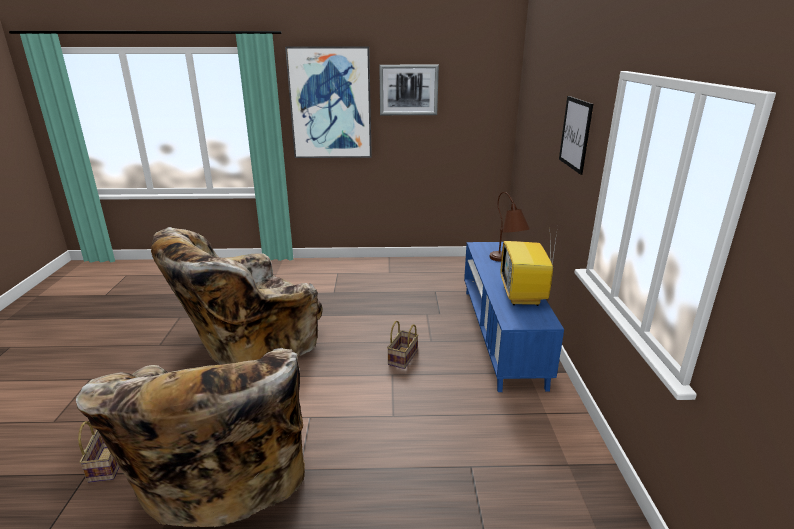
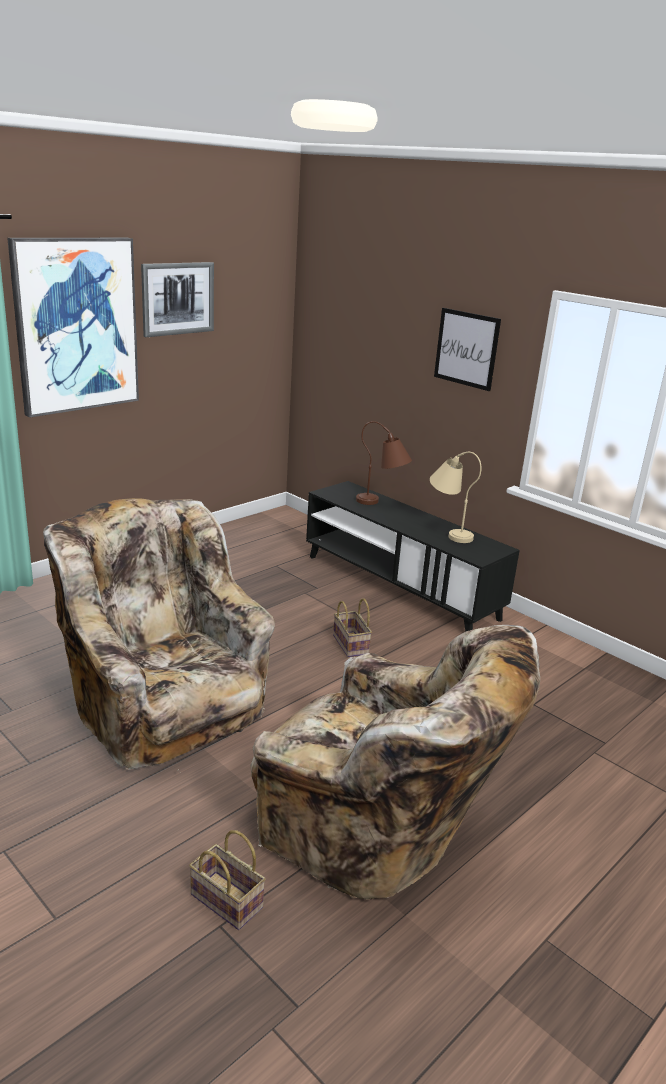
camera: 45 degrees left, 0 degrees up
beige armchair [151,227,323,365] -> beige armchair turned 135 degrees clockwise [43,498,275,773]
blue tv stand [464,242,564,392] -> black tv stand [306,481,520,632]
television [500,226,558,306] -> beige table lamp [430,452,482,543]

